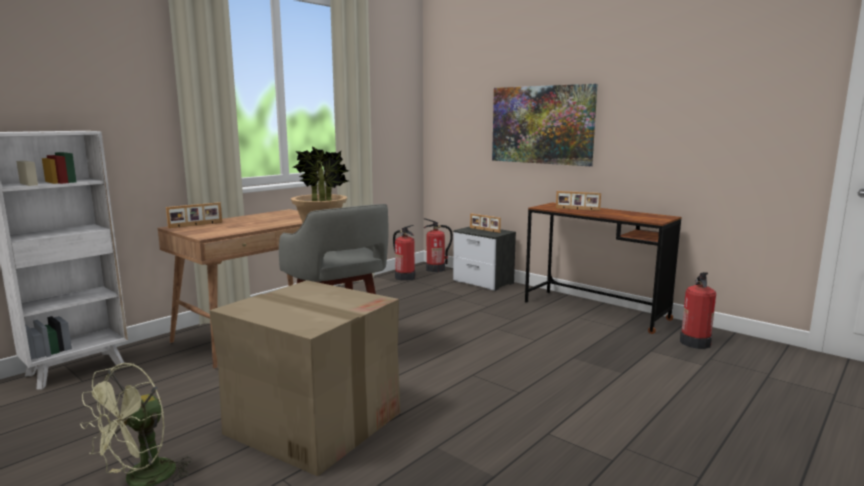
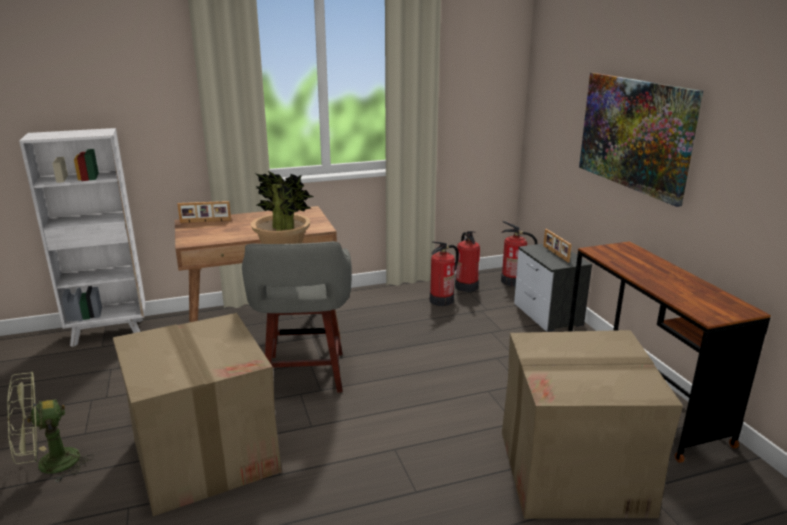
camera: 30 degrees right, 10 degrees up
picture frame [556,191,601,211] -> none
fire extinguisher [680,272,716,349] -> fire extinguisher moved to [430,241,459,306]
none -> cardboard box [502,330,683,519]

